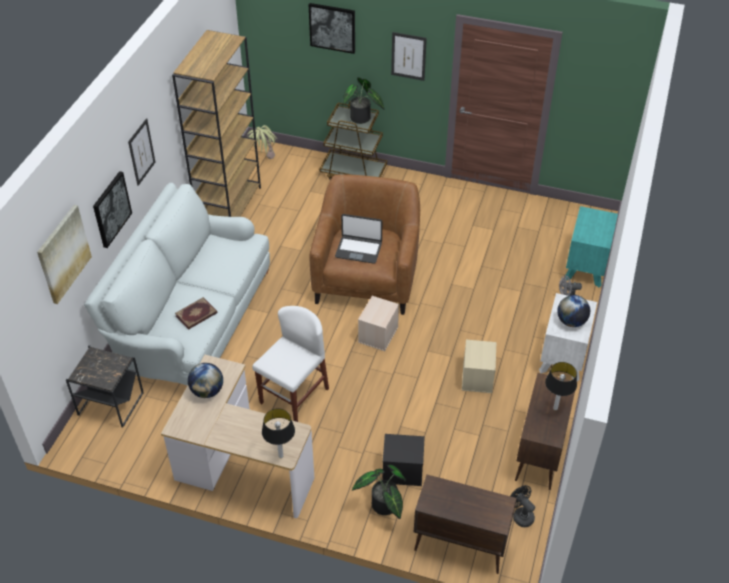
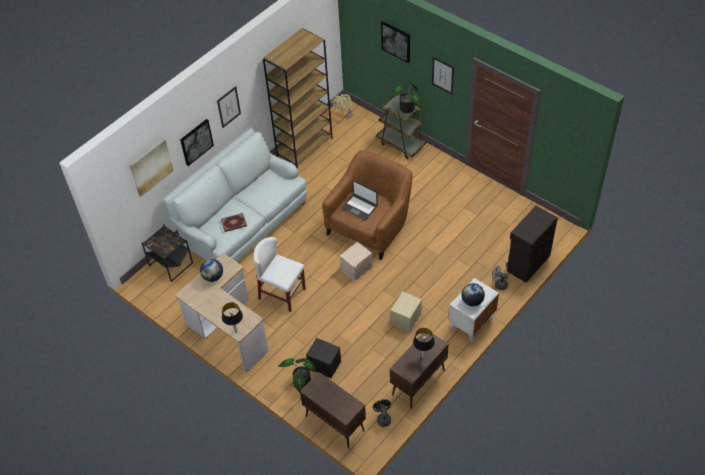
camera: 25 degrees right, 5 degrees up
white chair [252,306,329,422] -> white chair turned 120 degrees counterclockwise [254,237,306,312]
turquoise nightstand [565,206,618,287] -> black cabinet [506,206,558,283]

